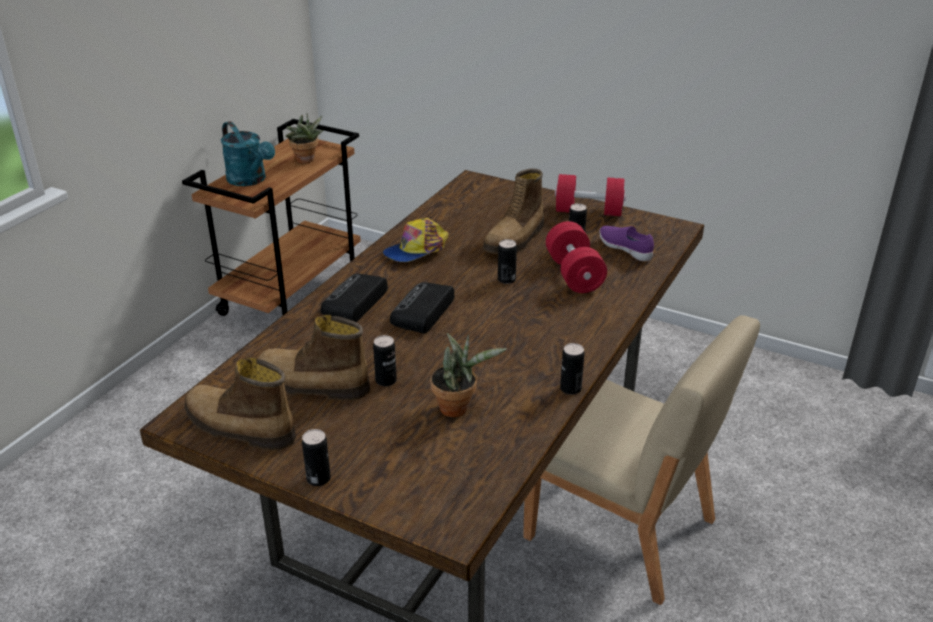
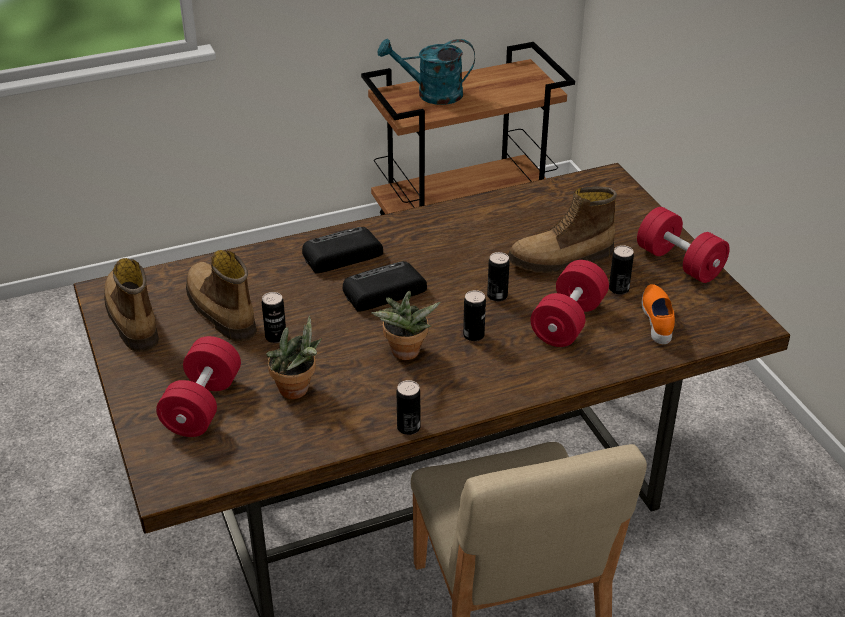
camera: 40 degrees right, 5 degrees up
turquoise watering can [221,121,275,186] -> turquoise watering can turned 90 degrees clockwise [378,39,475,105]
potted plant [285,113,323,164] -> potted plant moved to [371,291,441,360]
can [302,429,331,486] -> can moved to [463,290,486,341]
cap [383,218,449,262] -> none
purple shoe [599,226,654,261] -> orange shoe [642,284,675,344]
none -> red dumbbell [156,336,241,437]

